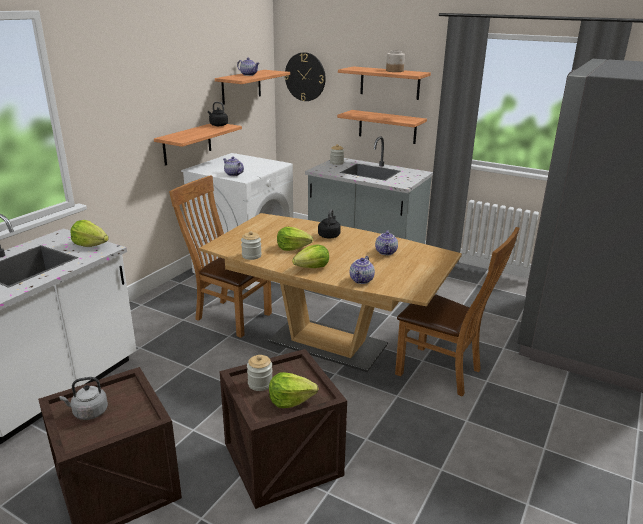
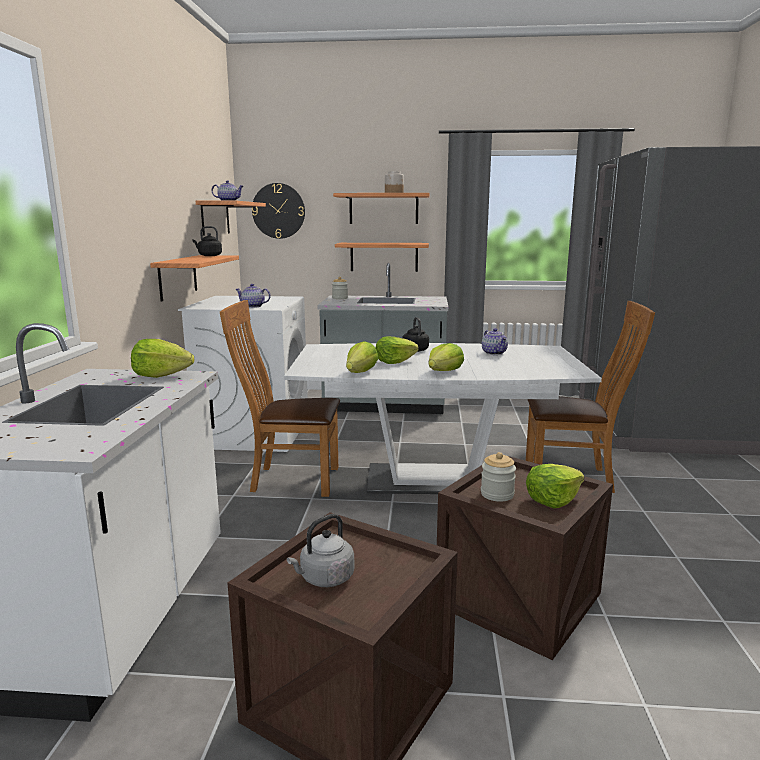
camera: 25 degrees left, 10 degrees down
brown dining table [199,213,462,372] -> white dining table [284,343,602,494]
jar [241,231,262,260] -> lettuce [346,341,378,373]
teapot [350,256,375,284] -> none

